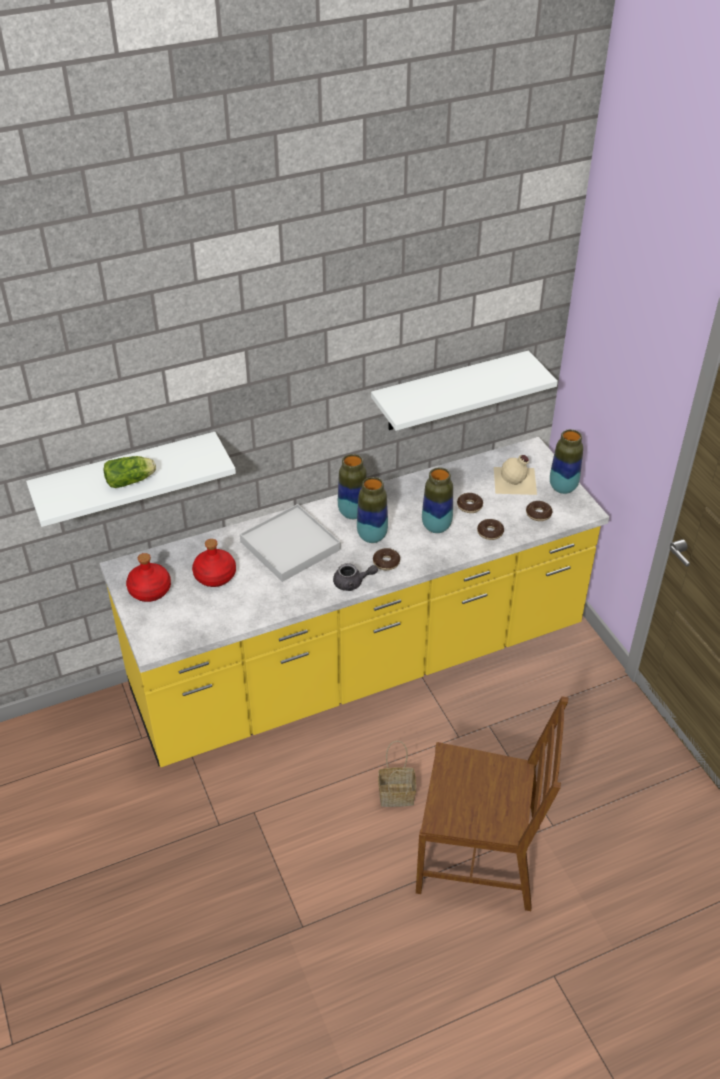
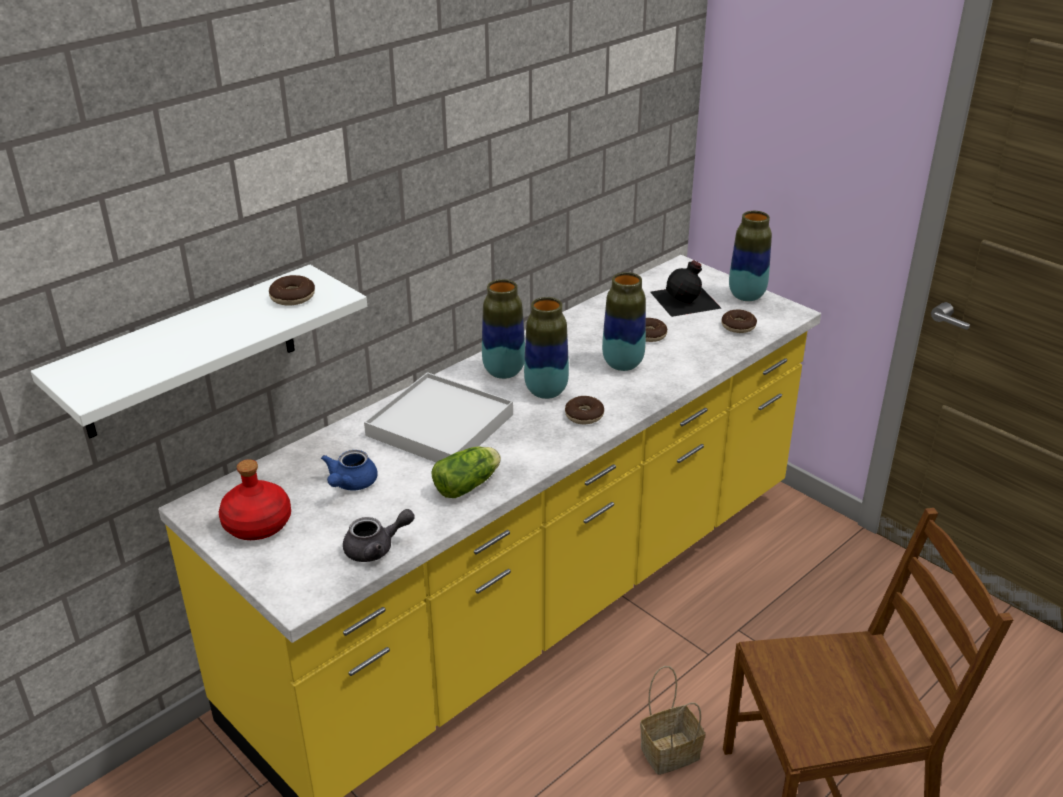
camera: 20 degrees left, 10 degrees down
lettuce [103,456,156,488] -> lettuce moved to [431,446,501,498]
red bottle [192,539,236,587] -> blue teapot [321,450,378,491]
grey teapot [333,563,378,591] -> grey teapot moved to [343,509,415,562]
white shelf [371,351,558,431] -> none
donut [477,519,504,540] -> donut moved to [269,275,315,305]
beige bottle [494,455,537,495] -> black bottle [650,260,721,317]

